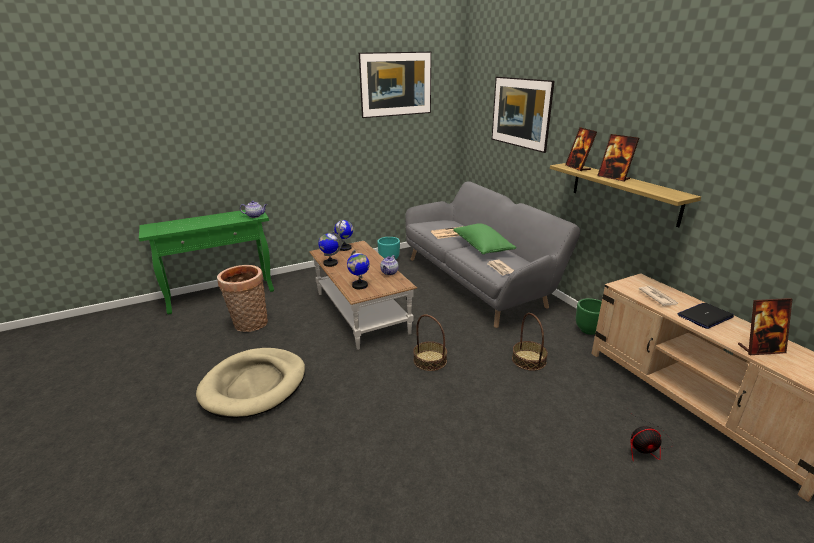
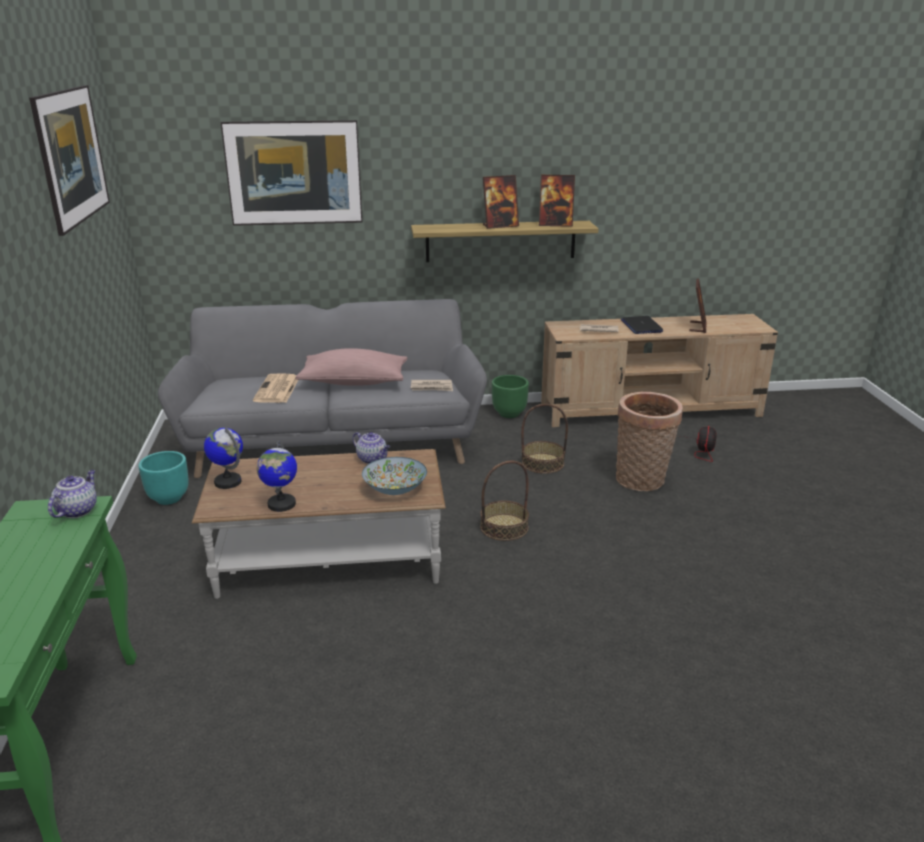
camera: 70 degrees left, 0 degrees up
beige dog bed [196,348,305,418] -> none
basket [217,265,268,332] -> basket moved to [616,392,683,491]
globe [347,250,370,289] -> bowl [362,457,427,495]
green pillow [453,223,517,254] -> pink pillow [295,348,407,386]
picture frame [565,127,597,171] -> picture frame moved to [539,175,575,227]

